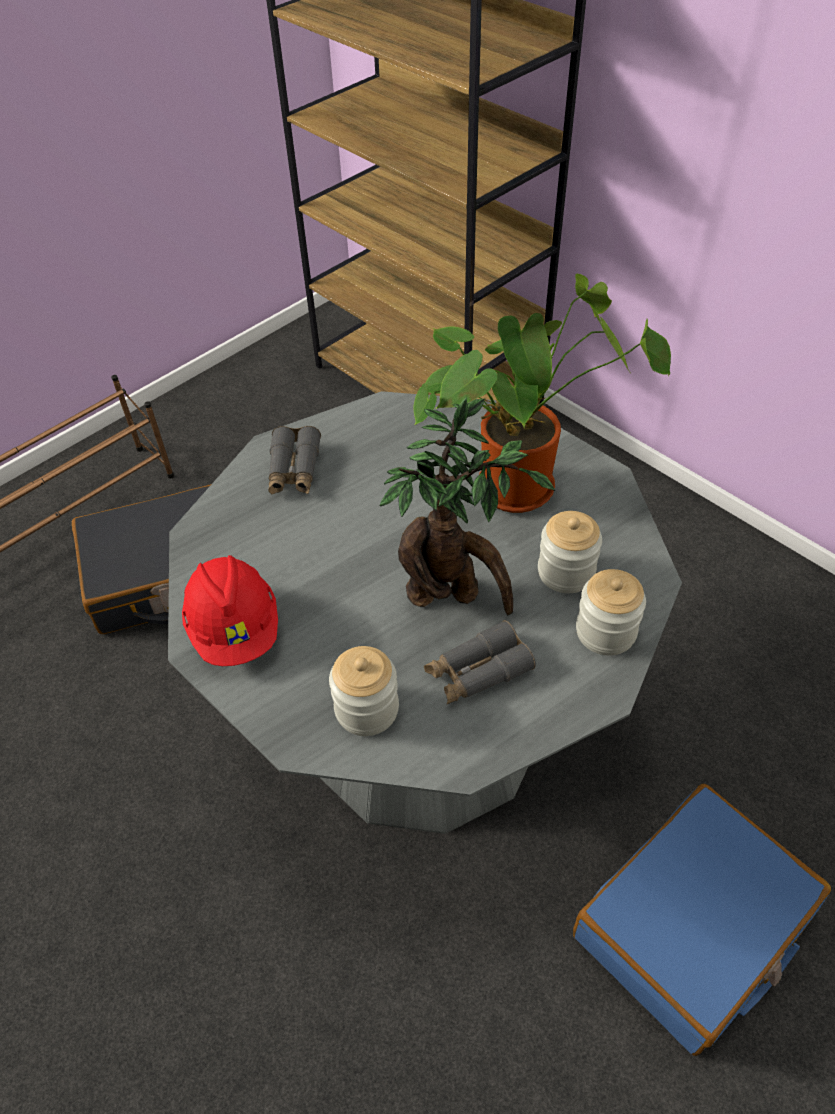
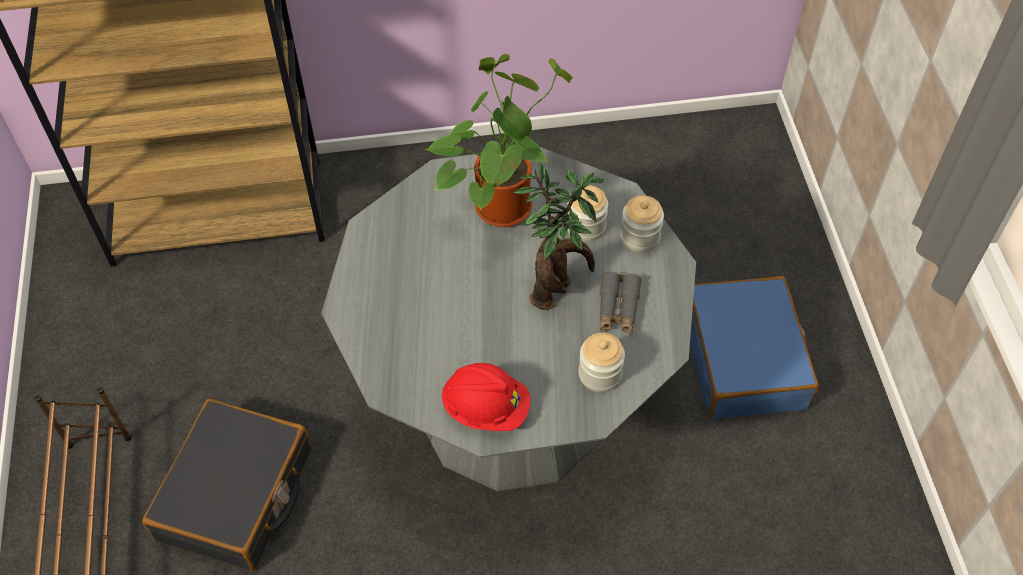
camera: 55 degrees left, 5 degrees up
grey binoculars [268,426,321,494] -> none

